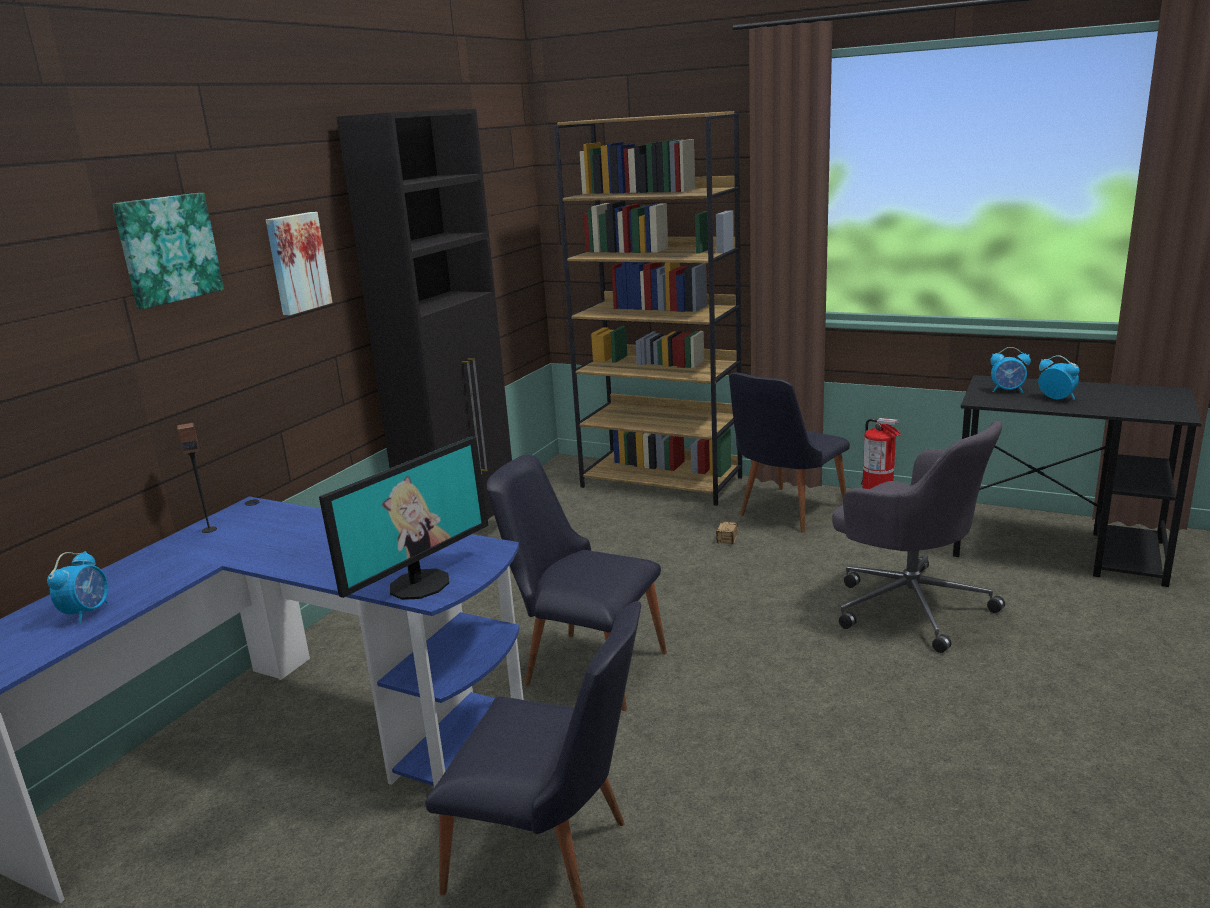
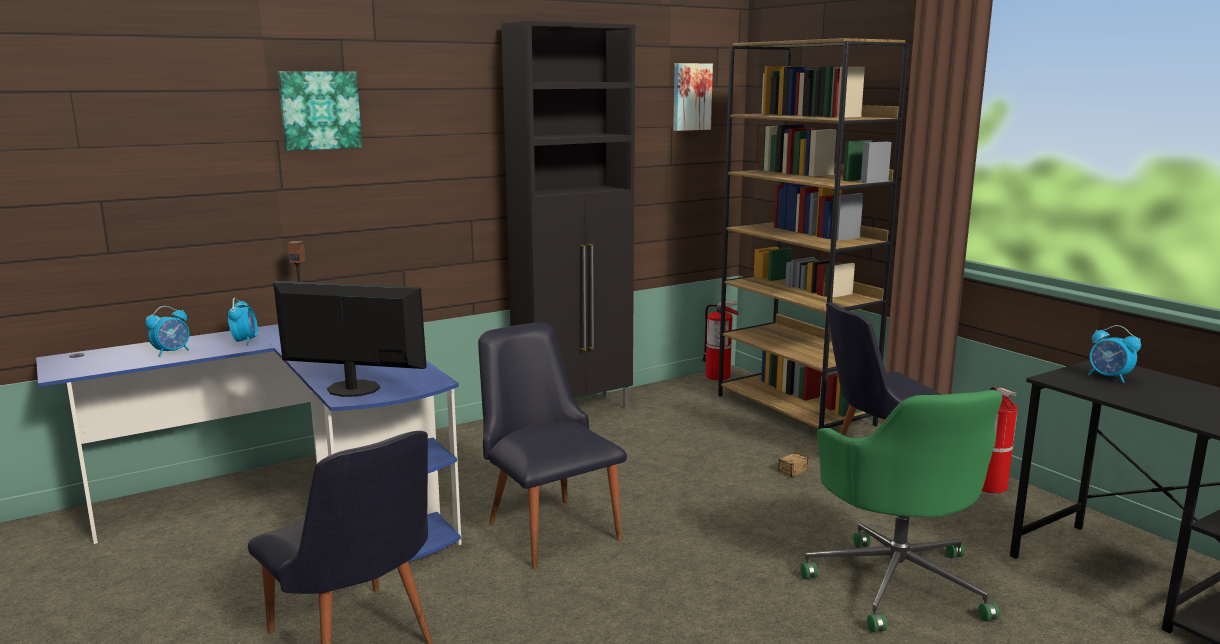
camera: 30 degrees right, 5 degrees down
picture [266,212,332,315] -> picture moved to [673,63,713,131]
monitor [319,436,488,600] -> monitor turned 150 degrees counterclockwise [273,281,427,397]
grey office chair [832,420,1005,653] -> green office chair [801,390,1002,632]
alarm clock [1038,355,1079,400] -> alarm clock moved to [228,298,258,345]
none -> fire extinguisher [702,302,739,380]

